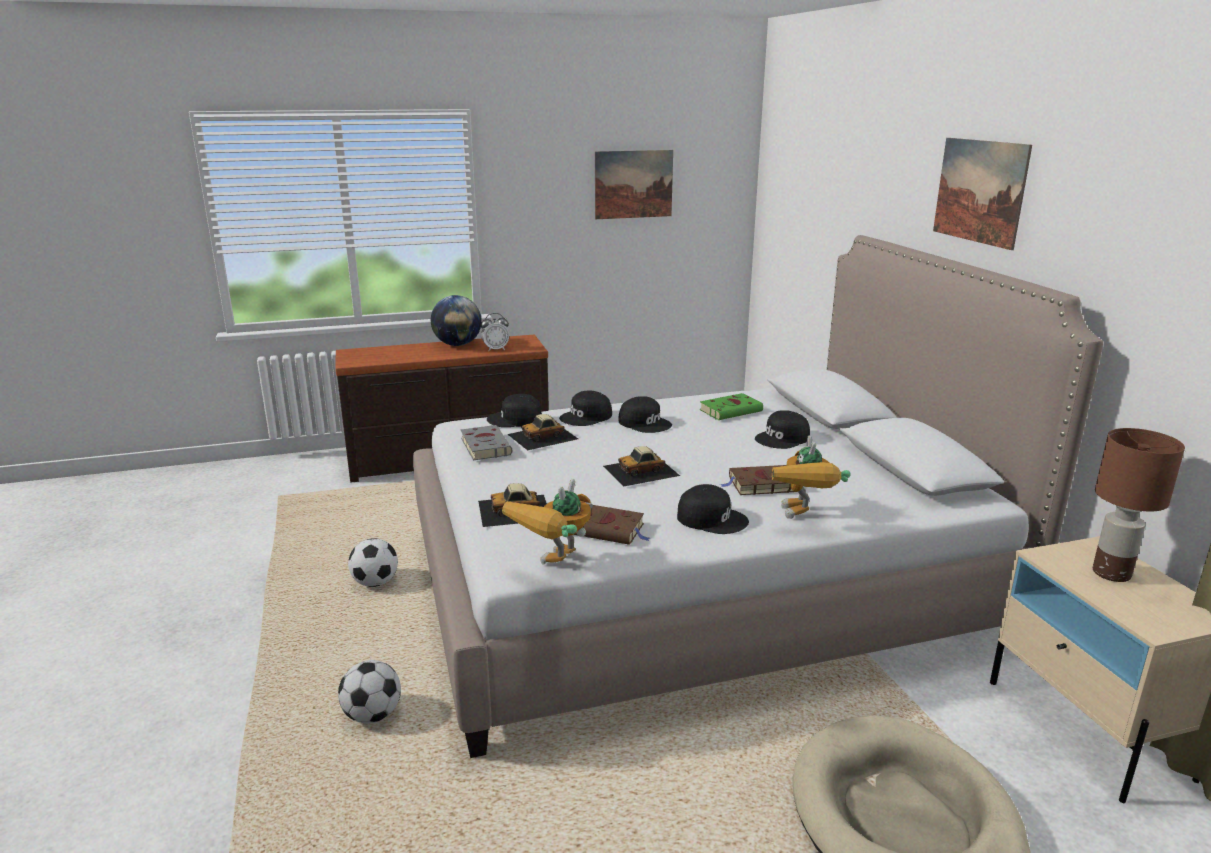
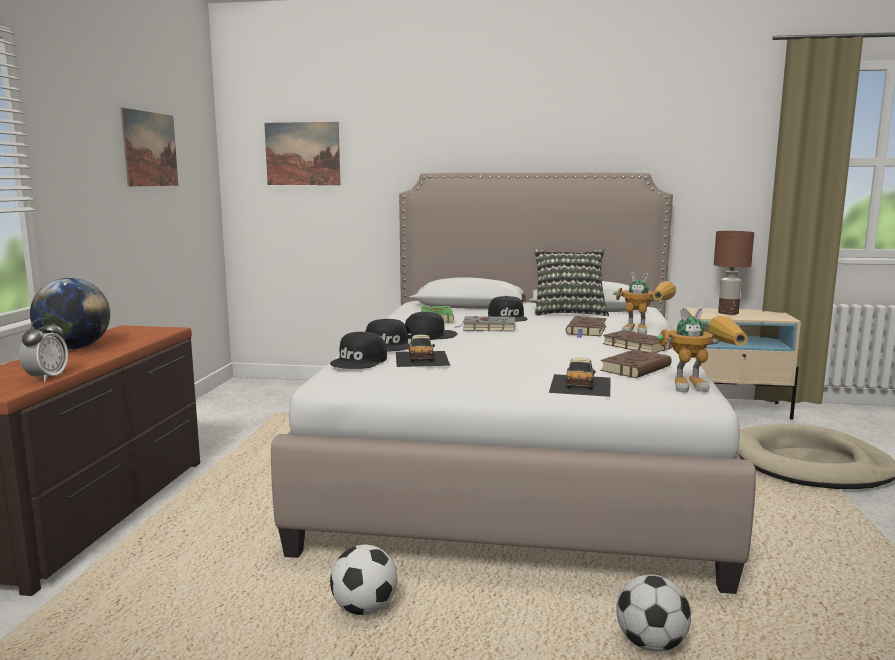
camera: 65 degrees left, 10 degrees down
grey book [461,425,512,461] -> grey book moved to [454,316,516,332]
alarm clock [481,313,509,351] -> alarm clock moved to [19,318,68,382]
toy robot [502,478,593,565] -> toy robot turned 60 degrees counterclockwise [657,307,748,392]
toy car [603,446,680,486] -> none
black cap [677,484,749,534] -> brown book [603,330,672,353]
picture [933,138,1032,250] -> picture moved to [264,122,341,185]
none -> pillow [534,249,609,316]

